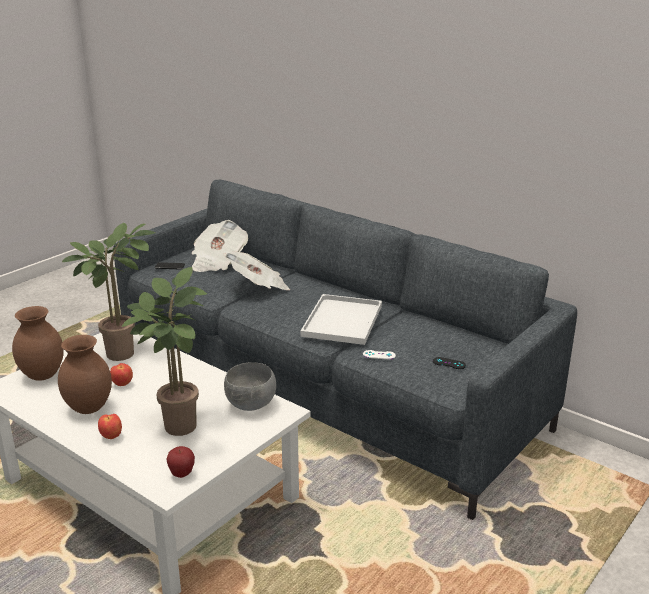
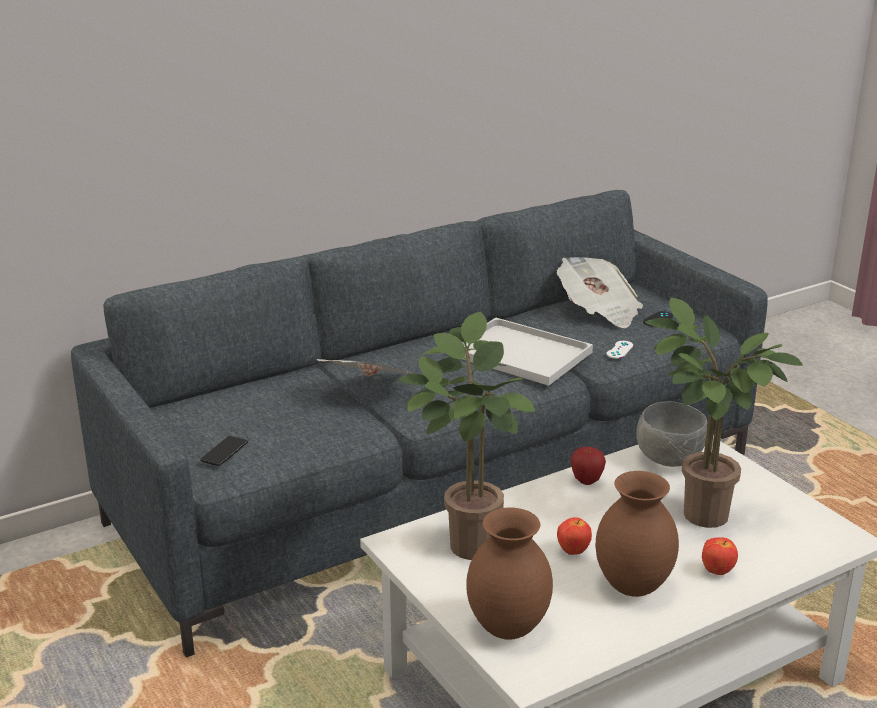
camera: 70 degrees left, 0 degrees up
apple [166,446,195,478] -> apple moved to [570,447,606,485]
newspaper [192,220,248,272] -> newspaper moved to [557,257,643,328]

